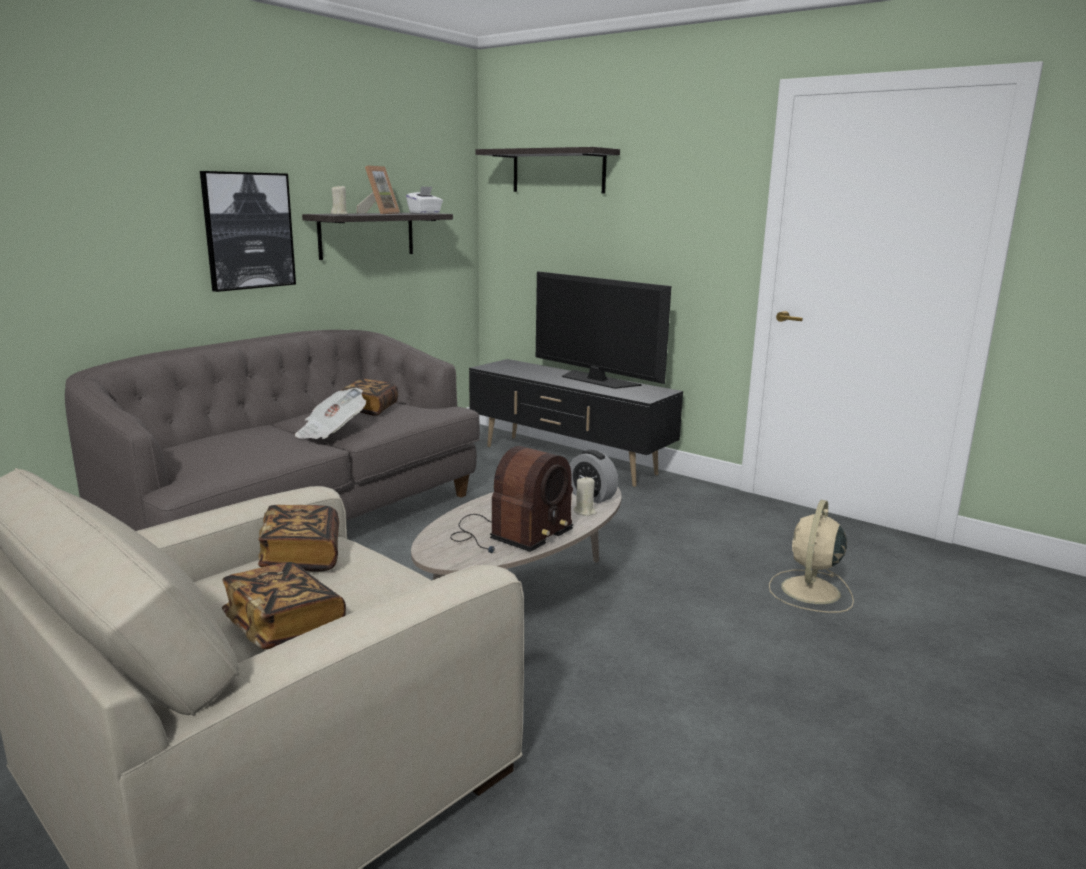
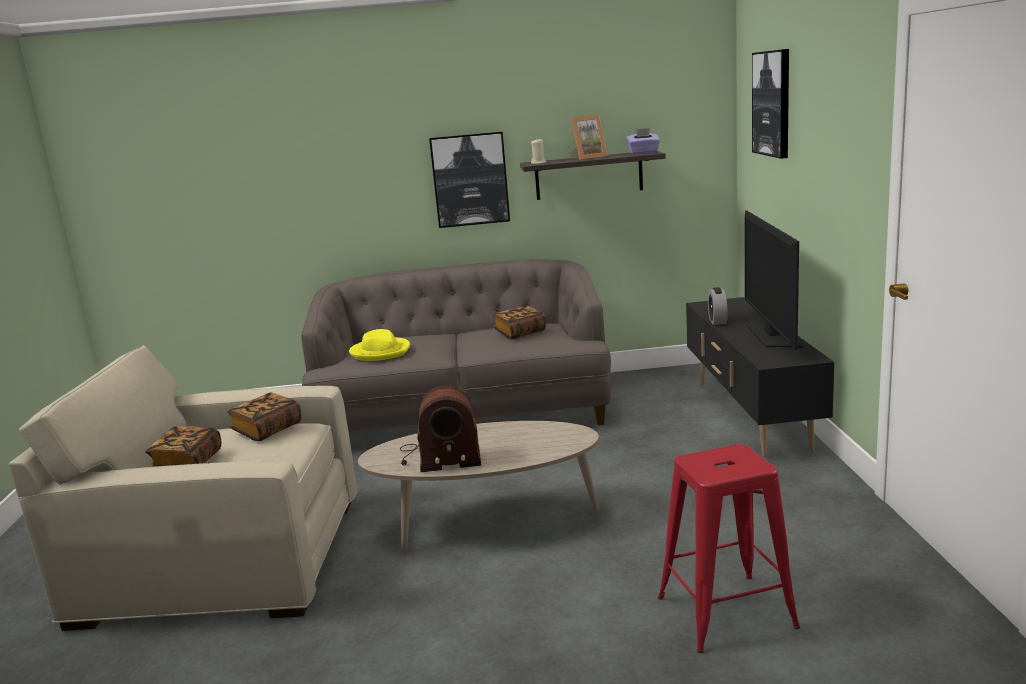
camera: 50 degrees right, 0 degrees up
newspaper [295,388,366,439] -> none
white tissue box [406,186,443,213] -> purple tissue box [626,128,660,154]
shelf [476,147,620,194] -> picture [752,49,789,159]
alarm clock [570,450,618,503] -> alarm clock moved to [708,287,728,325]
beige candle [574,476,597,516] -> none
beige fan [769,500,854,613] -> red stool [658,444,800,653]
none -> yellow hat [349,329,410,361]

